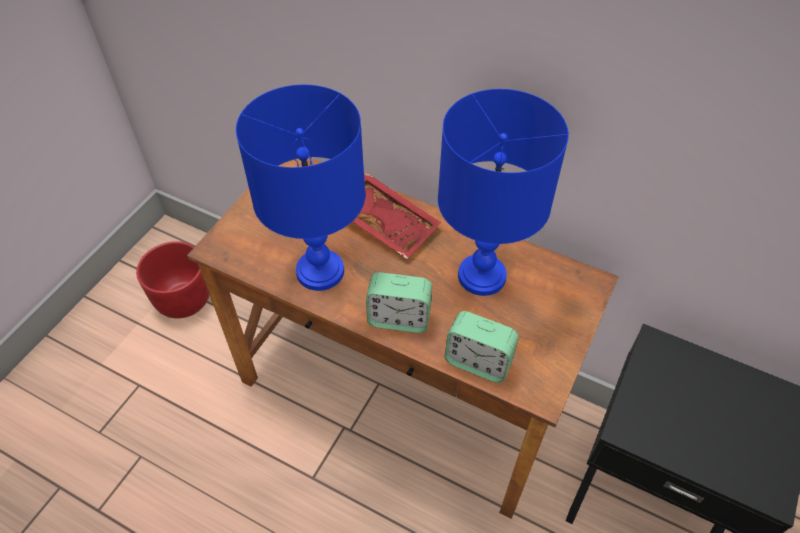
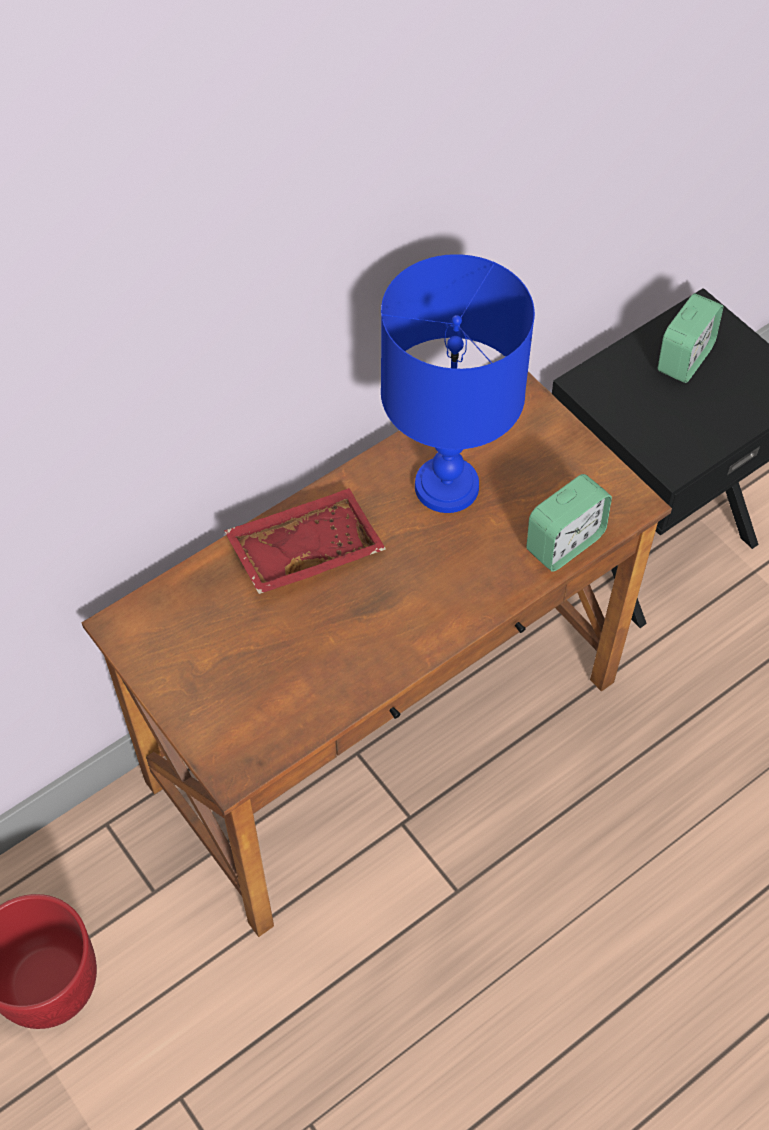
camera: 65 degrees left, 5 degrees up
blue table lamp [236,85,365,291] -> none
alarm clock [366,272,432,333] -> alarm clock moved to [658,293,723,383]

